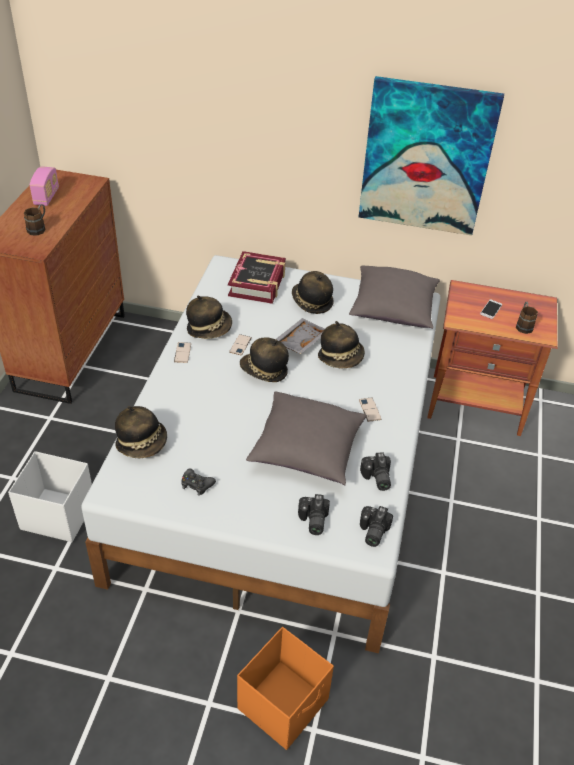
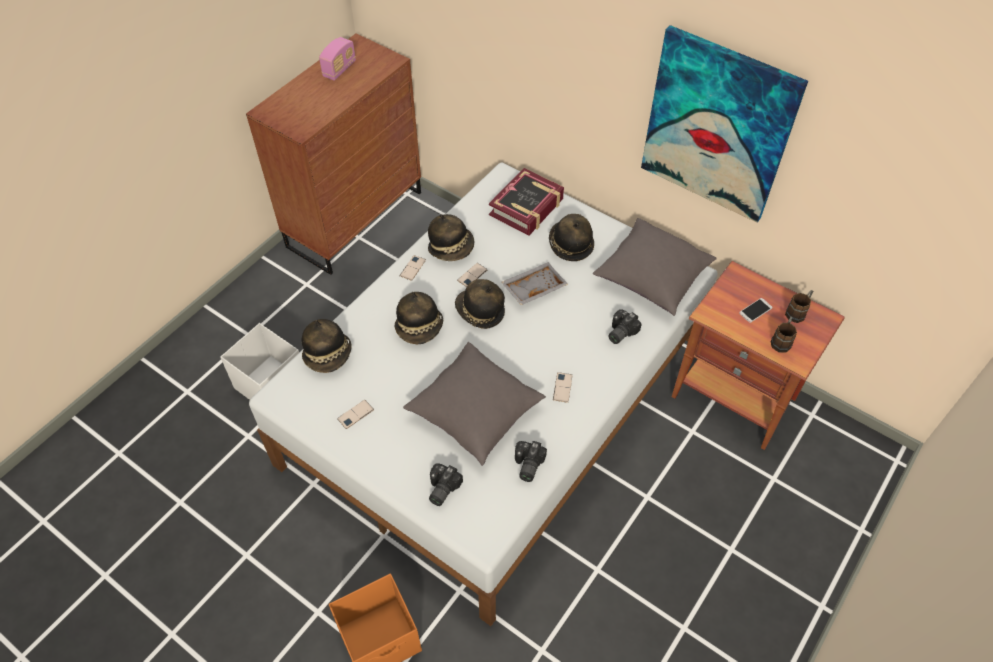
camera: 25 degrees right, 10 degrees up
brown mug [24,204,45,235] -> brown mug moved to [785,290,813,323]
black game controller [181,468,216,496] -> phone [337,400,374,429]
hat [318,321,365,368] -> hat moved to [395,292,443,344]
camera [360,506,393,547] -> camera moved to [608,309,642,344]

